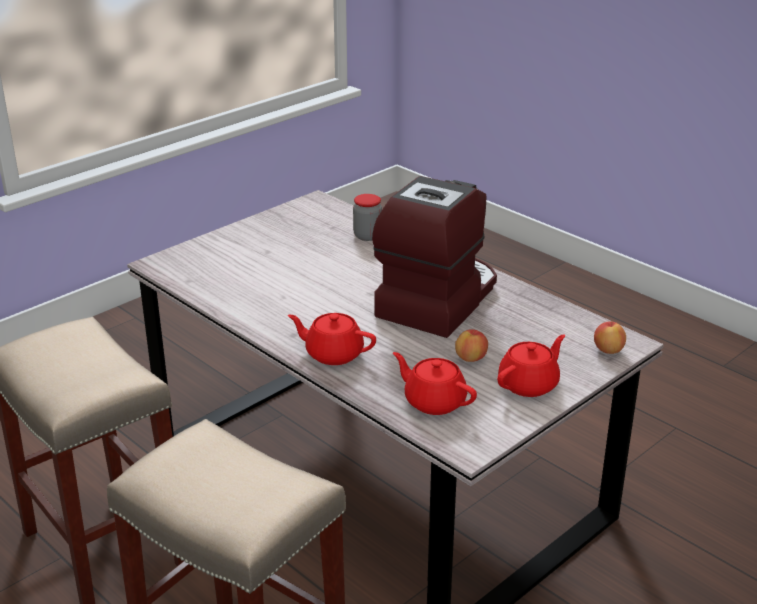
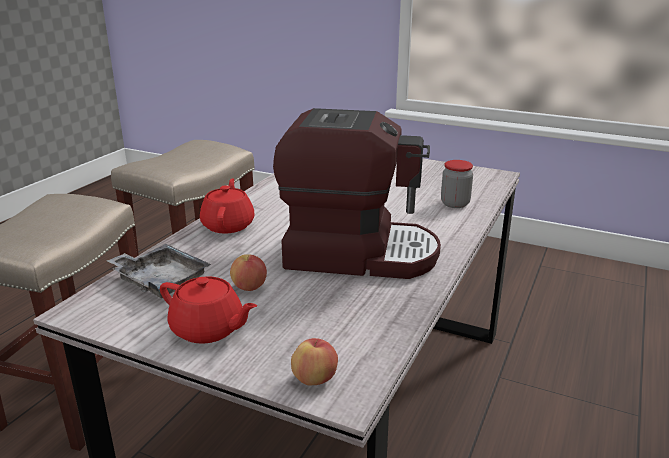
camera: 70 degrees right, 5 degrees down
red teapot [393,352,477,415] -> grey tray [107,244,211,298]

